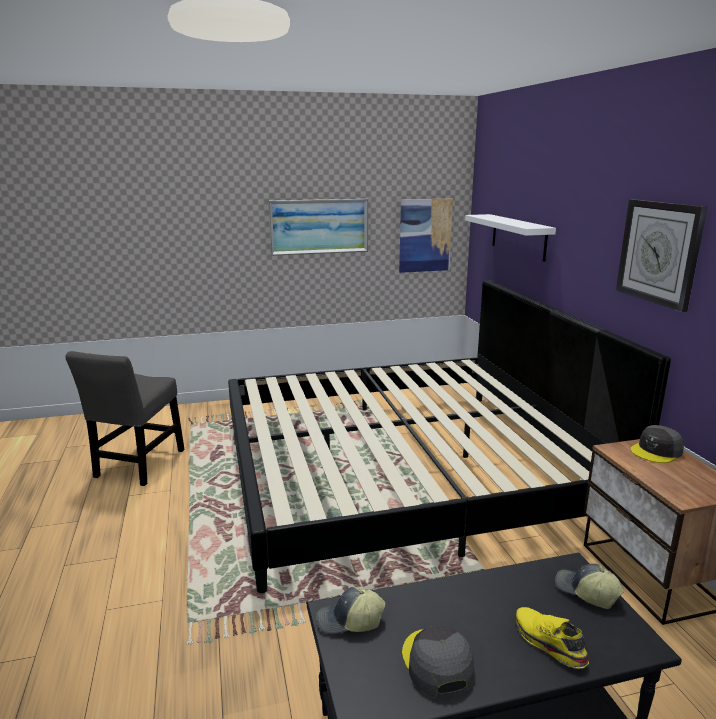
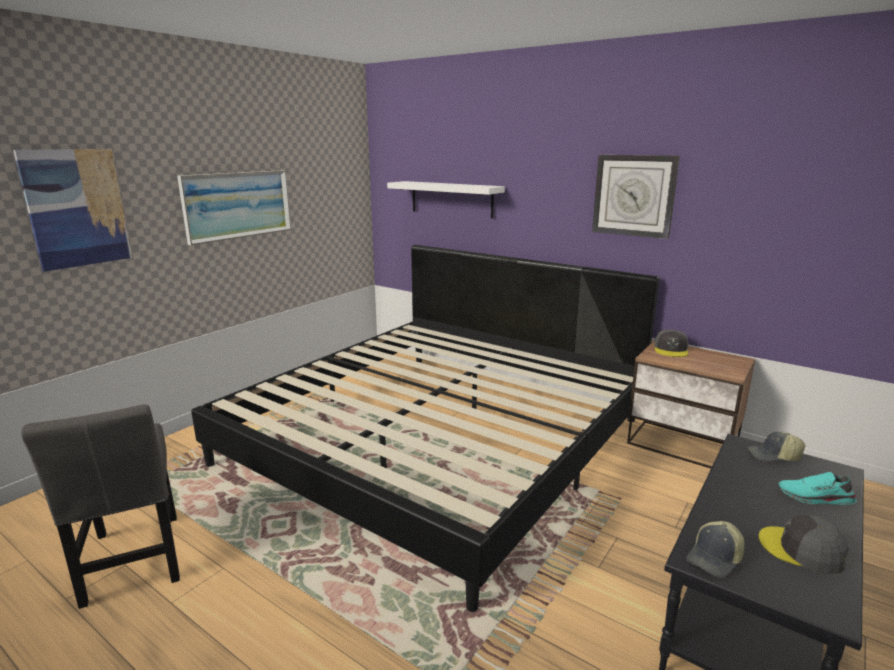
camera: 40 degrees left, 0 degrees up
picture [399,198,453,273] -> picture moved to [13,149,132,272]
yellow shoe [516,607,589,668] -> turquoise shoe [779,472,857,505]

